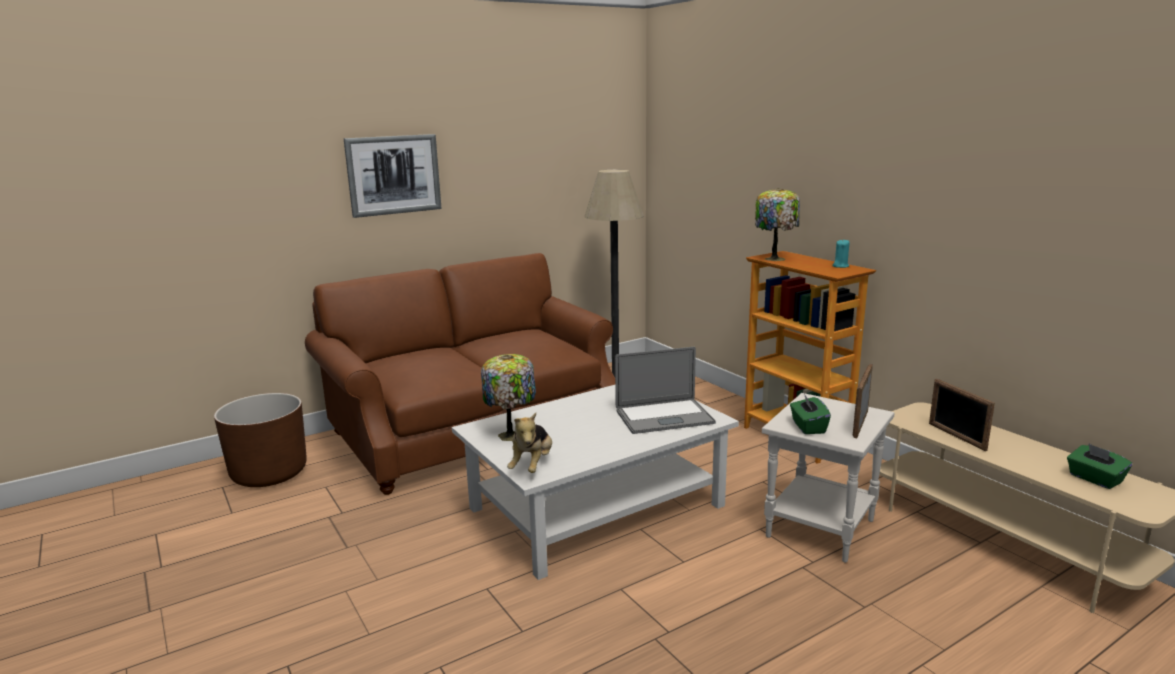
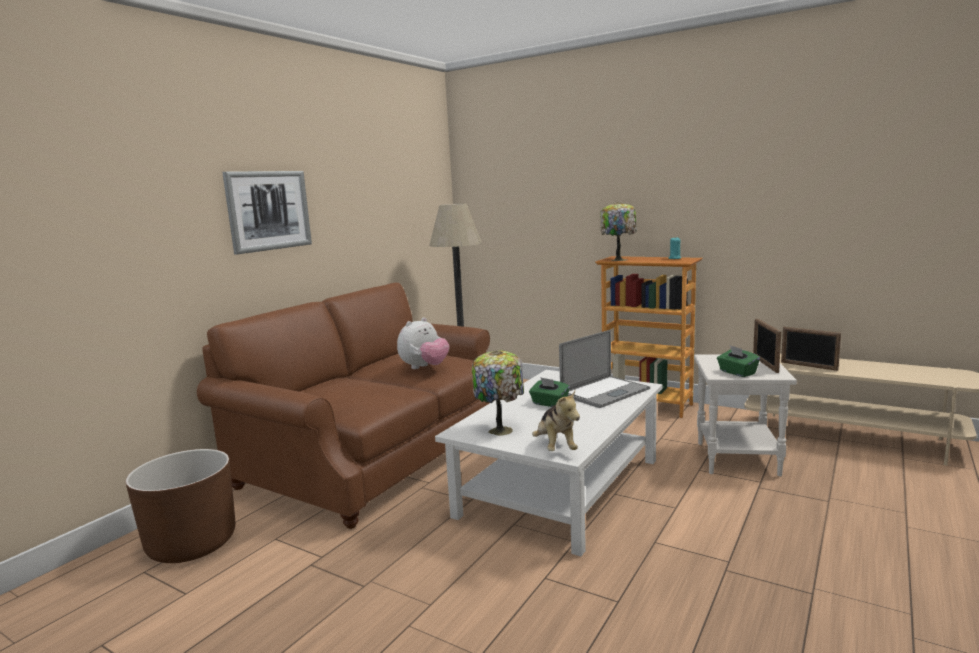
camera: 25 degrees left, 5 degrees down
green tissue box [1067,444,1132,489] -> green tissue box moved to [529,377,570,407]
none -> plush toy [397,317,449,369]

